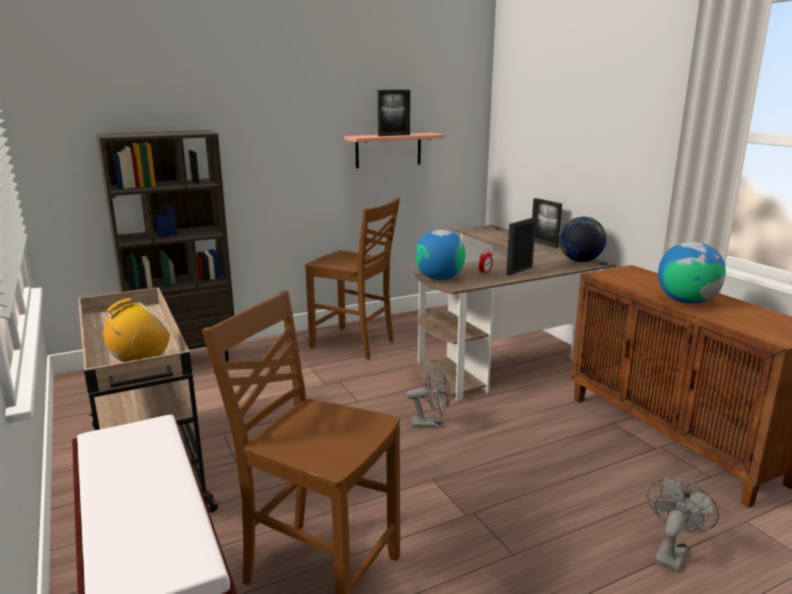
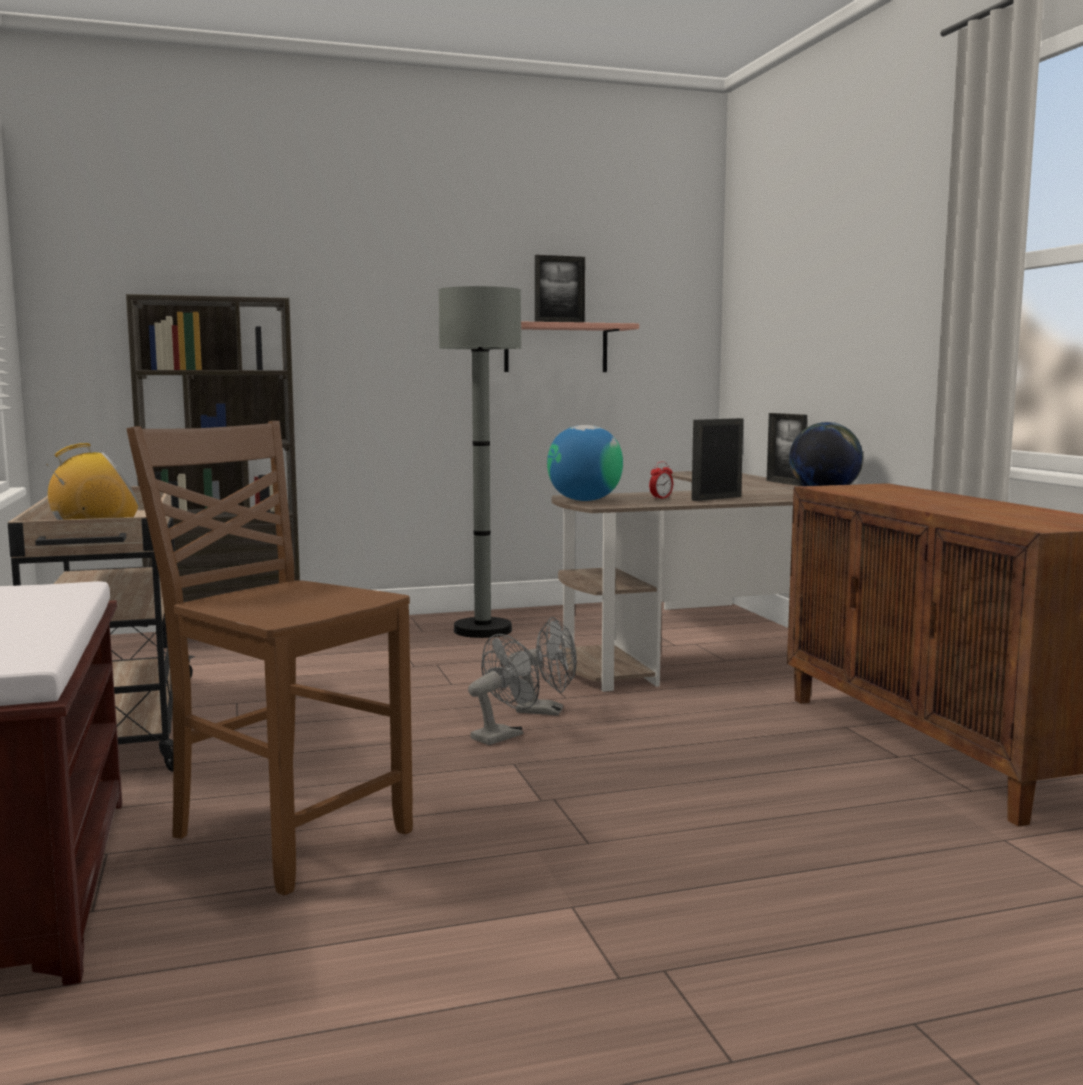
camera: 10 degrees right, 10 degrees down
brown chair [305,198,400,360] -> grey floor lamp [439,286,521,638]
grey fan [647,477,719,572] -> grey fan moved to [468,634,539,745]
globe [658,242,726,303] -> none

